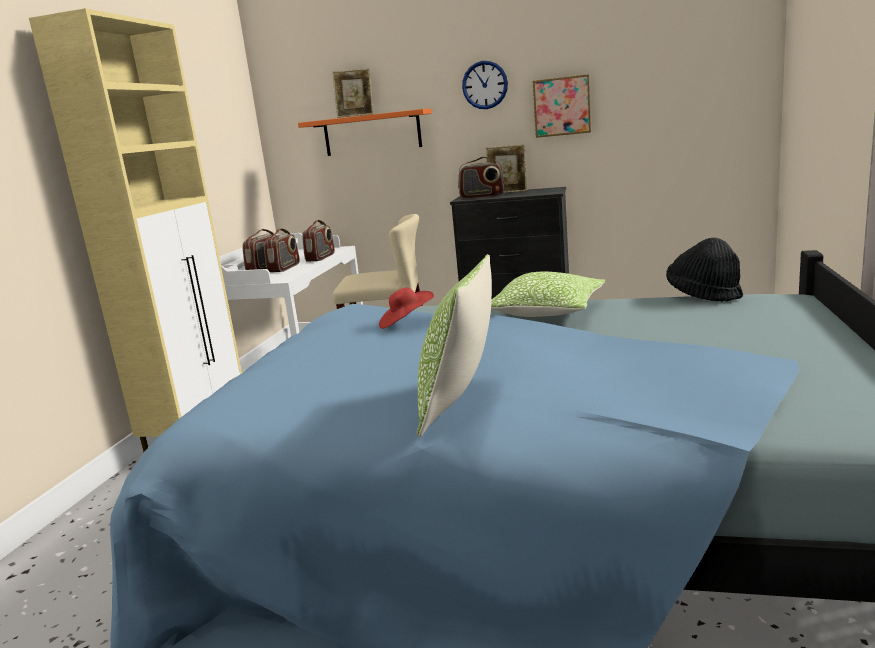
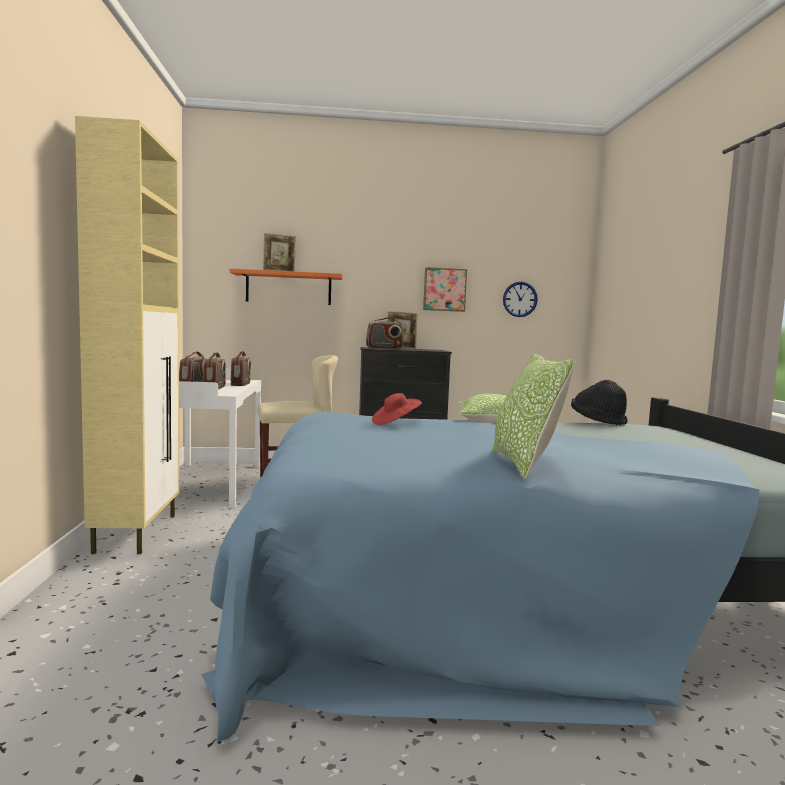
camera: 20 degrees left, 10 degrees down
wall clock [462,61,508,109] -> wall clock moved to [503,282,538,317]

